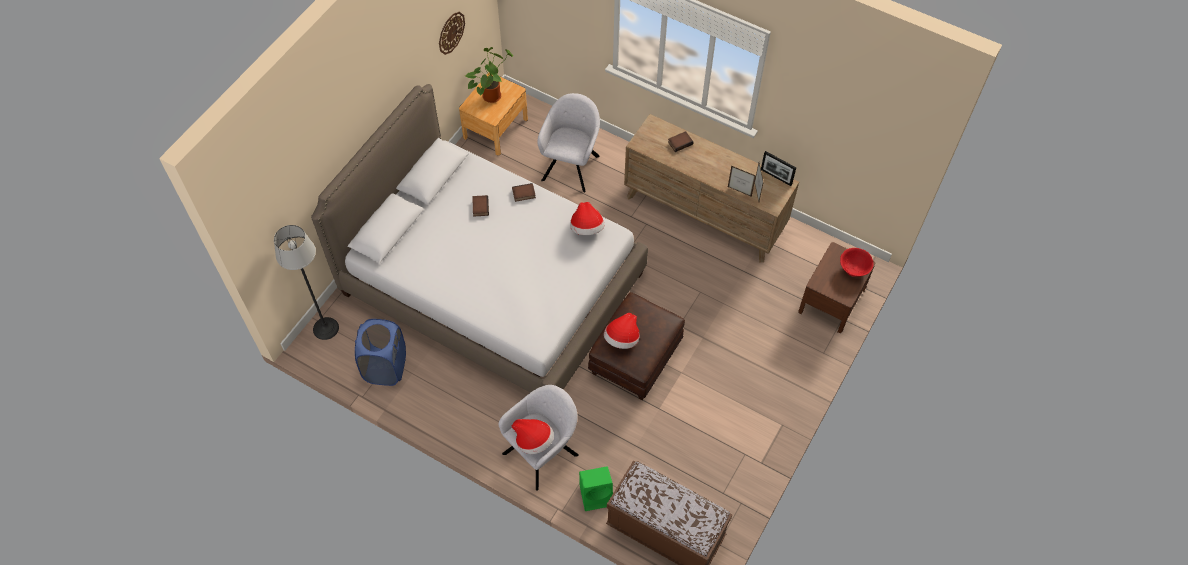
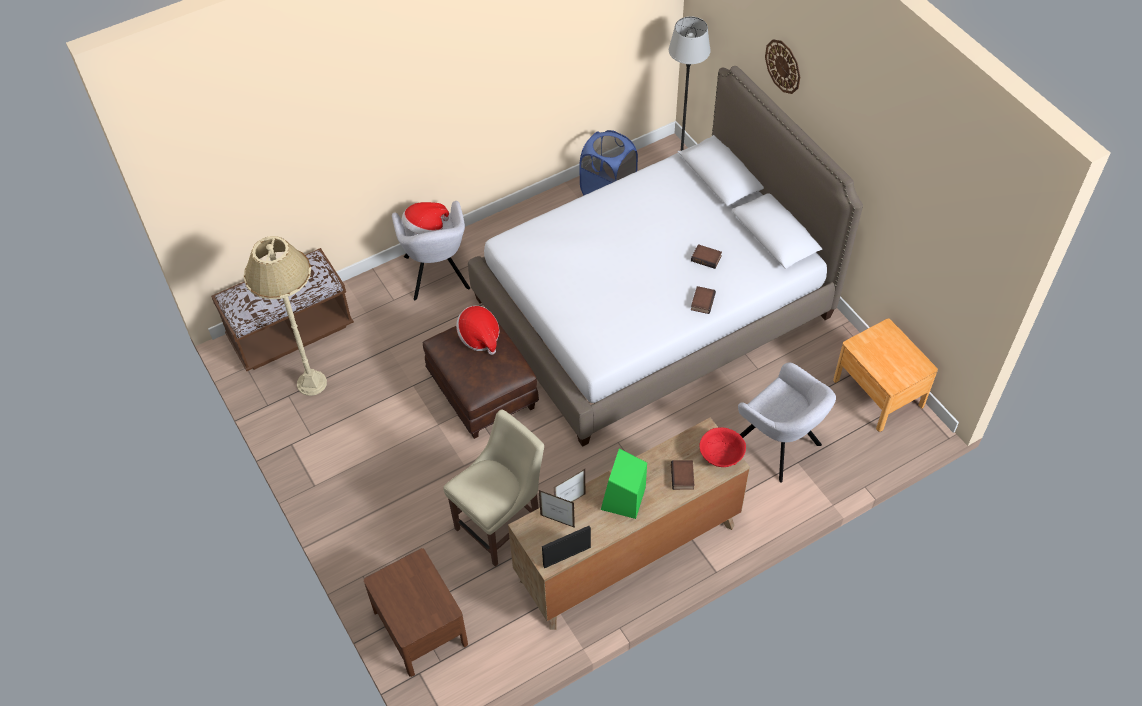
camera: 120 degrees right, 5 degrees down
wall clock [439,12,465,55] -> wall clock moved to [765,40,800,94]
potted plant [466,47,513,103] -> none
hat [570,202,604,235] -> none
green speaker [579,466,613,511] -> green speaker moved to [601,449,647,519]
red bowl [840,248,874,277] -> red bowl moved to [699,427,746,467]
none -> beige floor lamp [243,236,327,396]
none -> beige chair [443,410,544,567]

